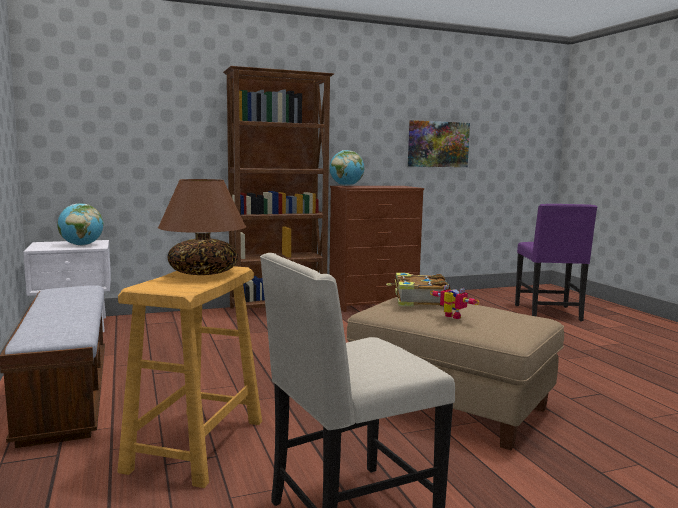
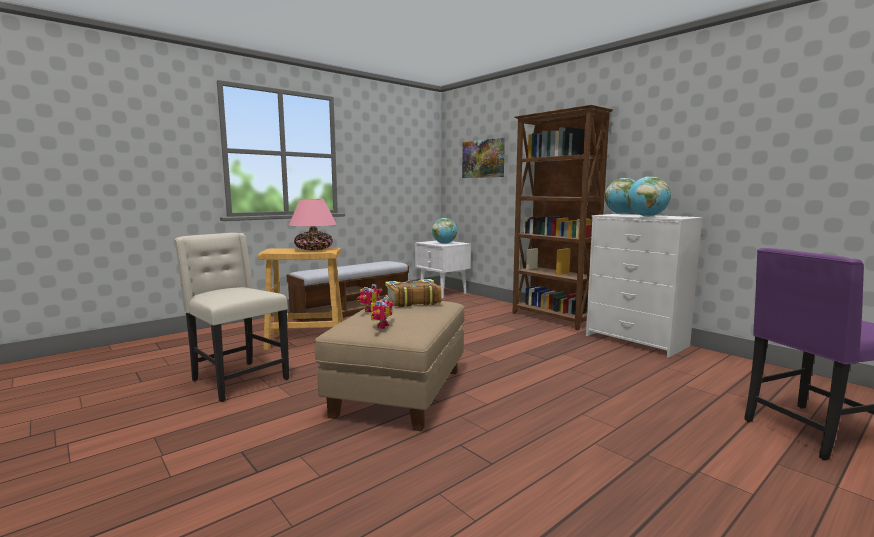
camera: 70 degrees right, 0 degrees up
brown table lamp [158,179,246,275] -> pink table lamp [289,199,336,250]
brown dresser [329,186,424,312] -> white dresser [586,214,703,358]
picture [408,120,470,167] -> picture moved to [462,138,505,178]
none -> toy robot [371,297,393,329]
none -> globe [628,177,671,217]

